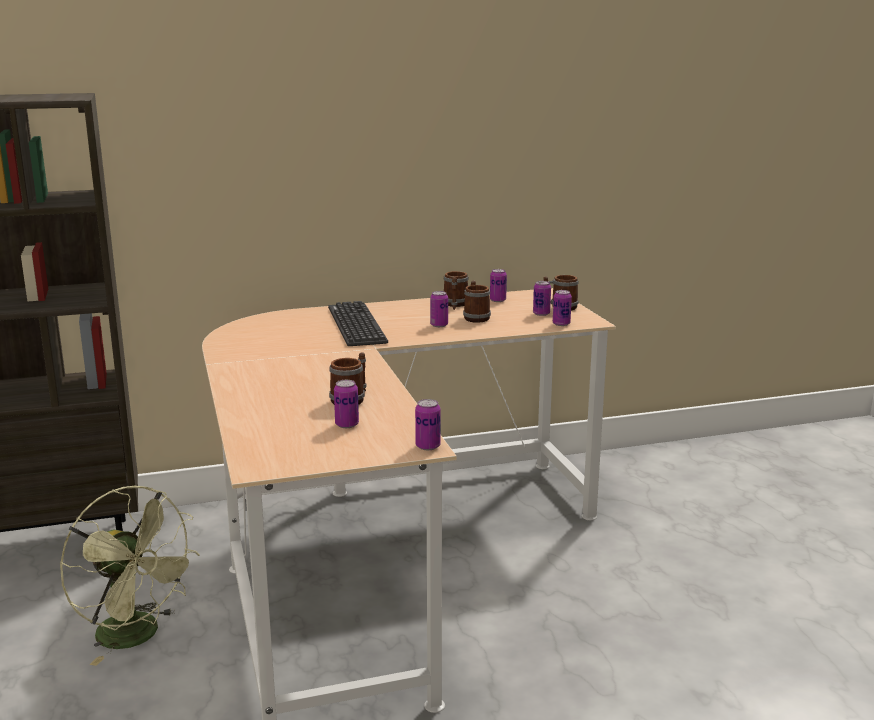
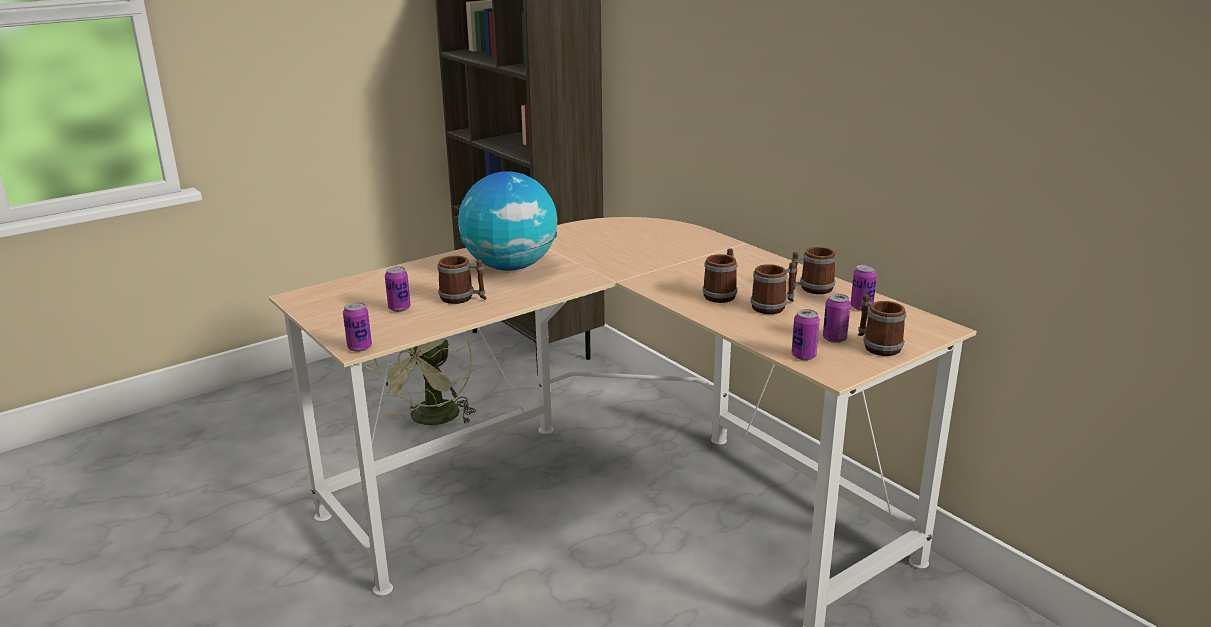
camera: 70 degrees right, 5 degrees up
keyboard [328,301,388,346] -> none
can [430,291,448,327] -> mug [702,248,738,303]
none -> globe [458,171,557,271]

